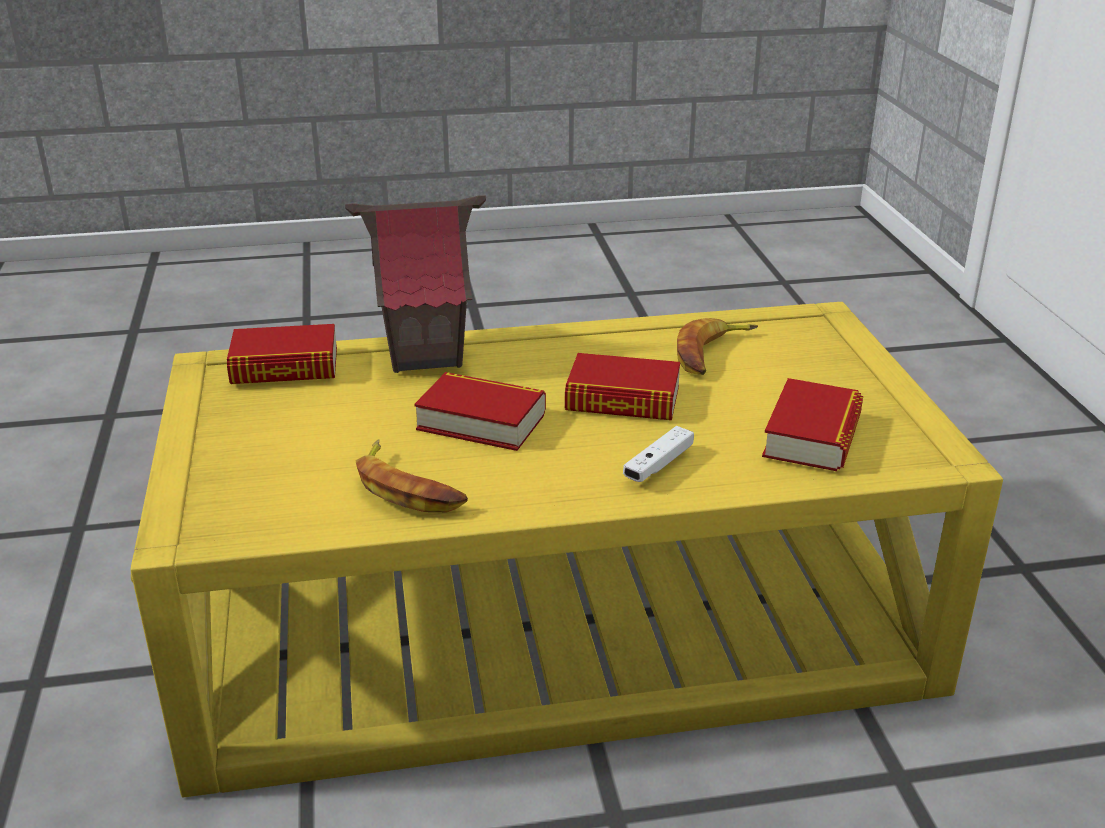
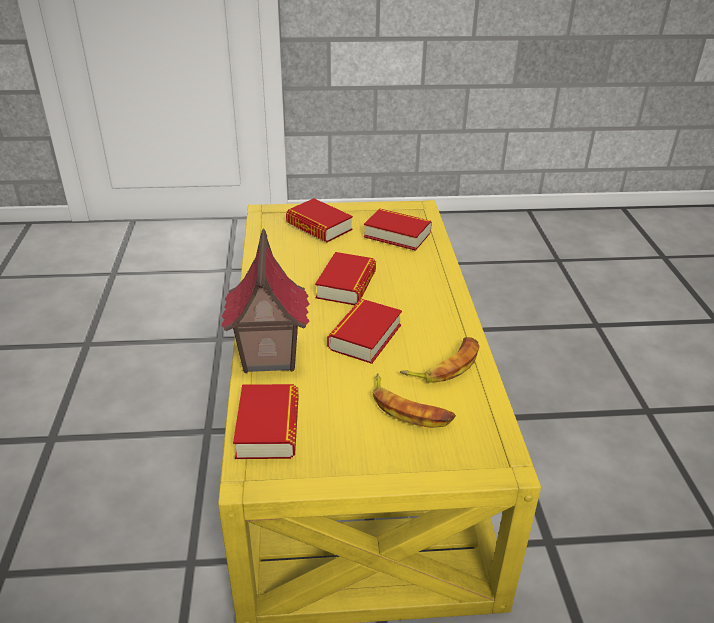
camera: 85 degrees left, 5 degrees up
white game controller [623,426,694,482] -> none
banana [677,318,758,375] -> banana moved to [372,373,456,428]
none -> book [286,198,353,242]

